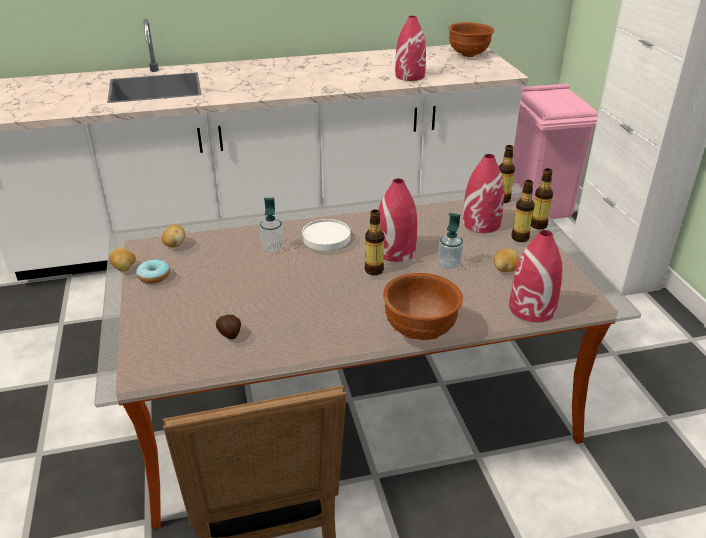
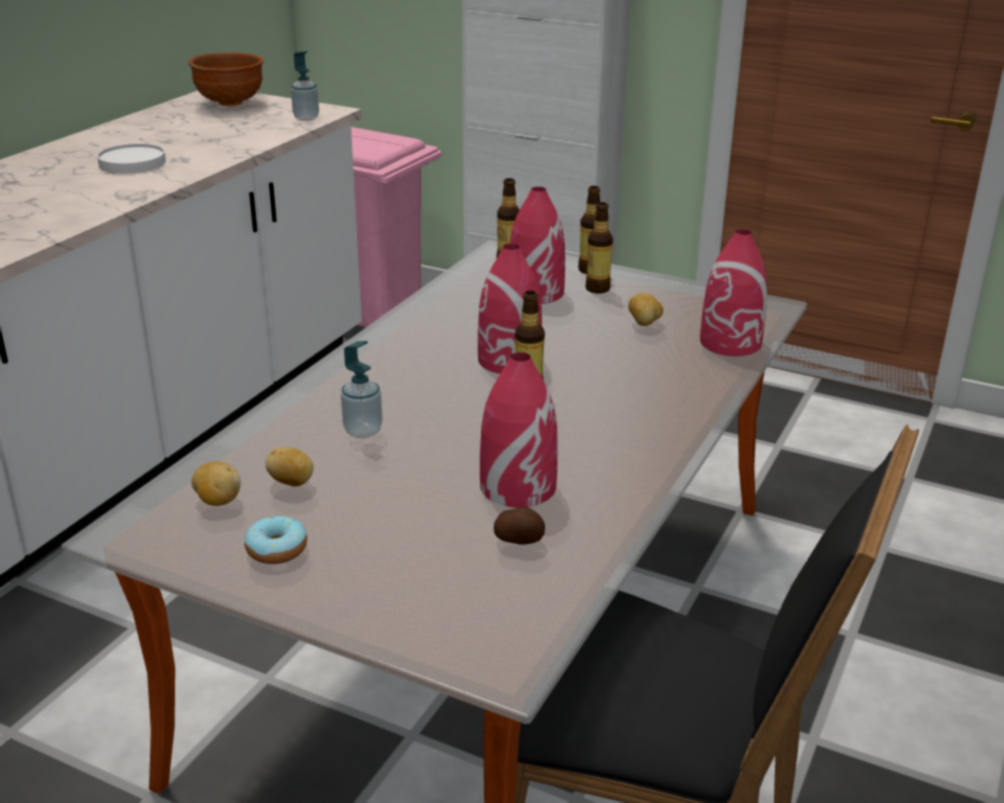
camera: 50 degrees left, 5 degrees down
potato [109,247,136,272] -> potato moved to [265,447,314,487]
white plate [302,219,351,251] -> white plate moved to [97,144,166,173]
brown bowl [383,273,463,340] -> none
red vase [395,16,426,81] -> red vase moved to [480,352,558,508]
soap dispenser [438,213,463,270] -> soap dispenser moved to [291,51,319,121]

